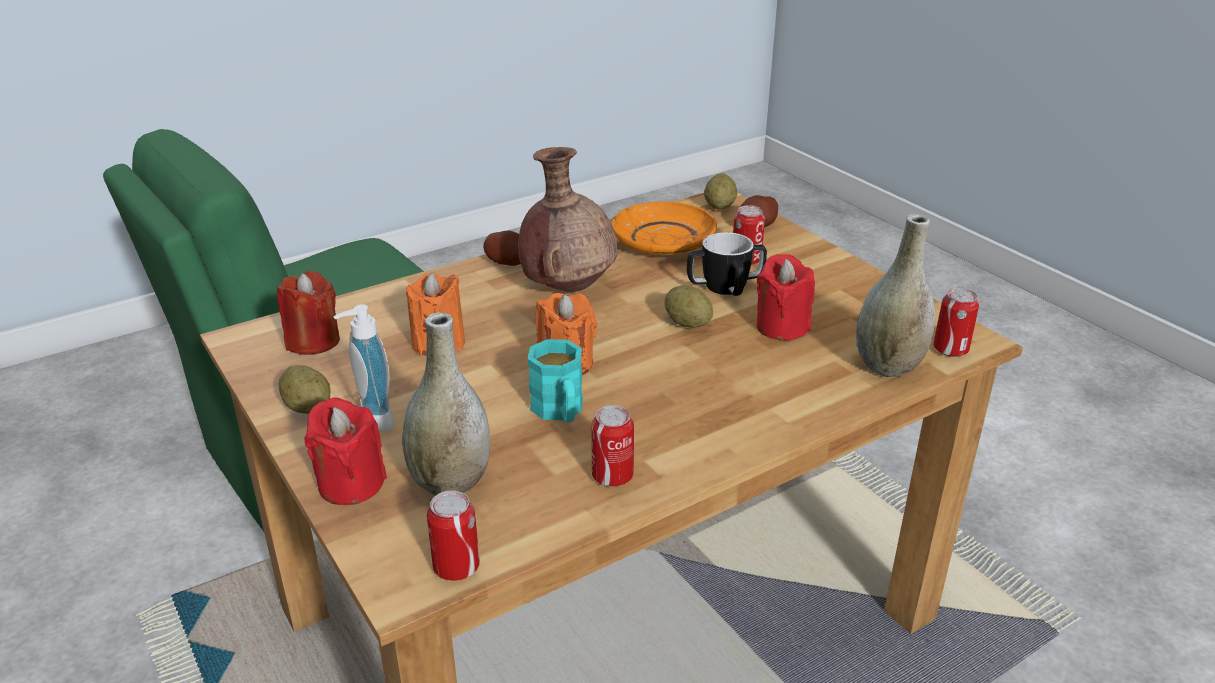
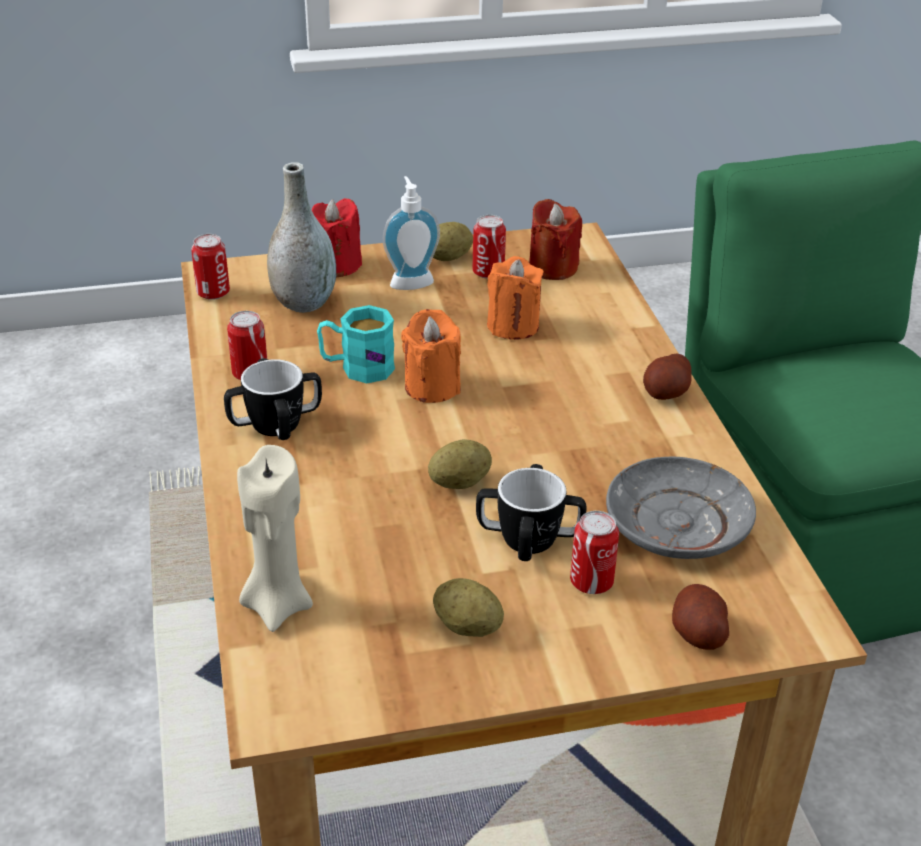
camera: 110 degrees right, 5 degrees up
brown vase [518,147,618,292] -> none
orange plate [612,201,717,255] -> grey plate [606,457,756,559]
potato [704,173,737,209] -> potato moved to [433,578,504,637]
red candle [756,254,815,341] -> none
grey vase [856,214,935,377] -> beige candle [237,445,313,632]
can [933,288,979,357] -> can moved to [472,215,506,279]
none -> mug [224,358,322,440]

